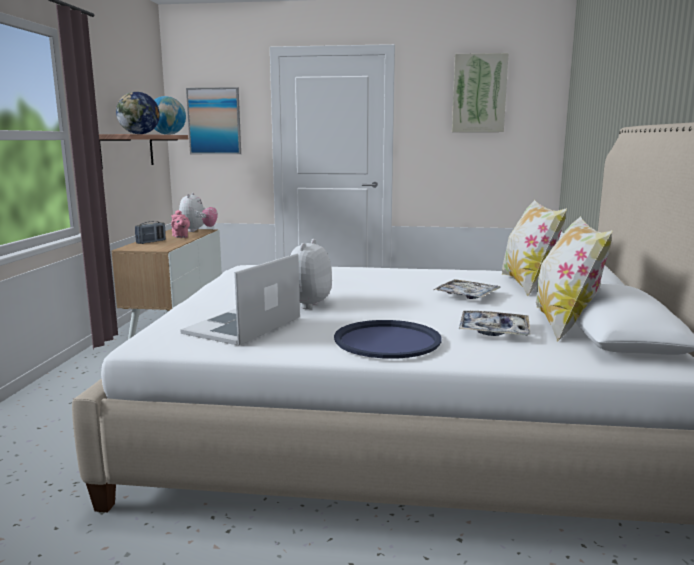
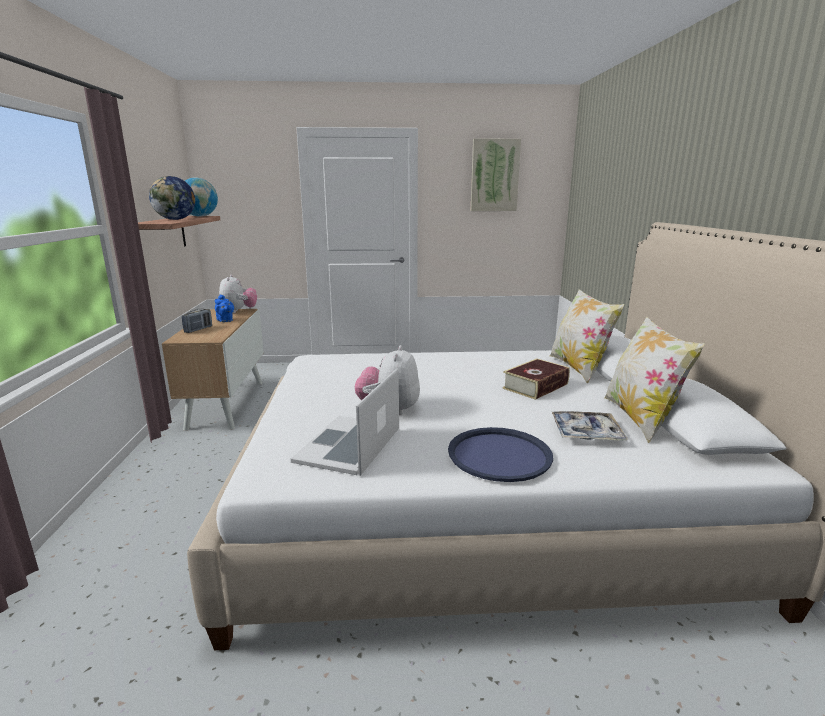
camera: 10 degrees left, 5 degrees up
pink teapot [171,210,190,238] -> blue teapot [215,295,234,322]
picture [186,87,241,154] -> none
tray [434,279,501,299] -> book [502,358,570,400]

